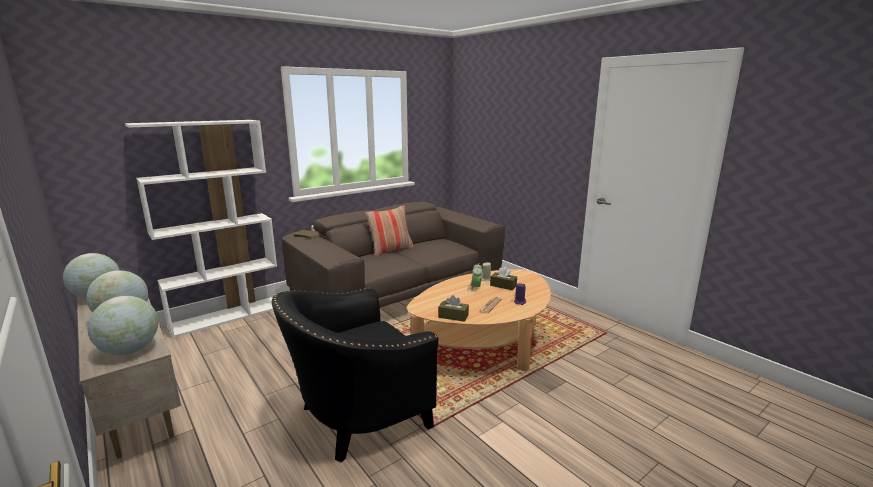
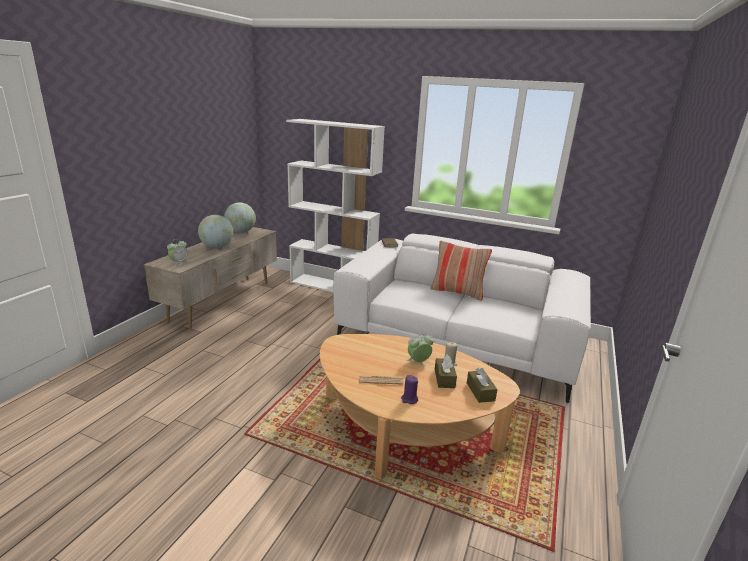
camera: 60 degrees right, 5 degrees up
globe [87,296,158,355] -> alarm clock [167,239,189,266]
black armchair [272,288,439,462] -> none
brown sofa [282,202,505,308] -> white sofa [333,234,591,403]
brown tissue box [438,295,469,322] -> brown tissue box moved to [467,368,498,403]

